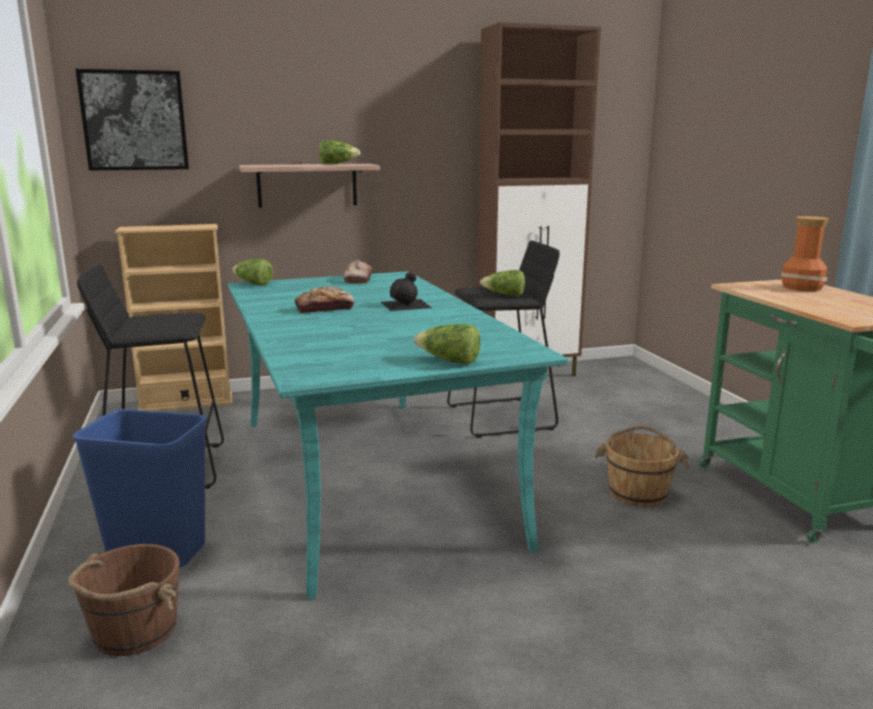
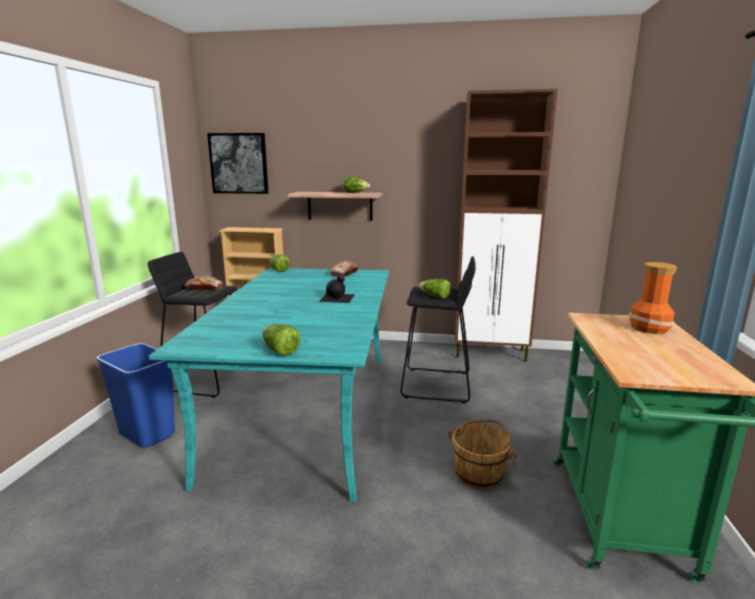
camera: 25 degrees right, 0 degrees up
brown bucket [68,544,180,656] -> none
bread [295,286,354,313] -> bread moved to [185,276,223,291]

